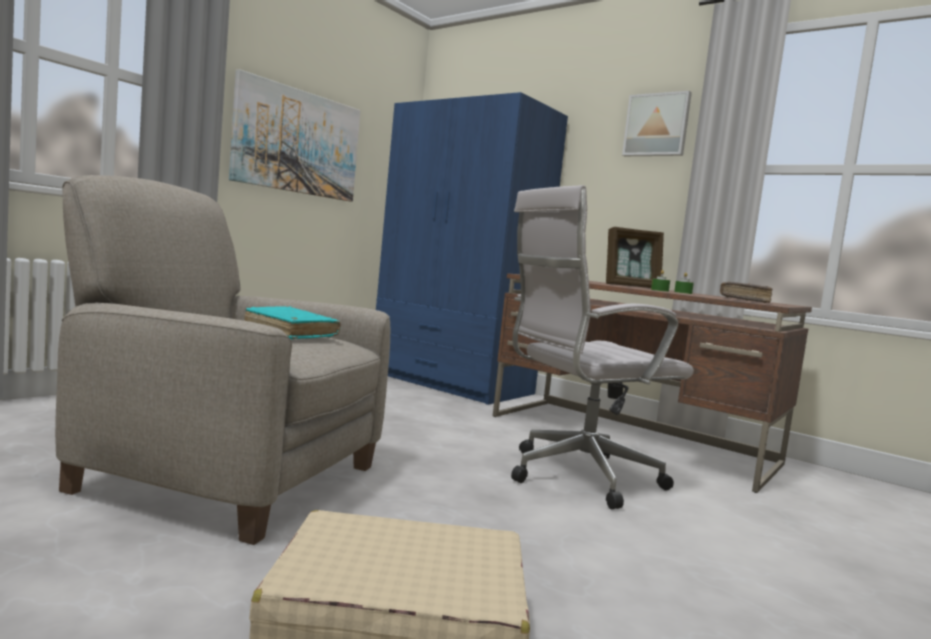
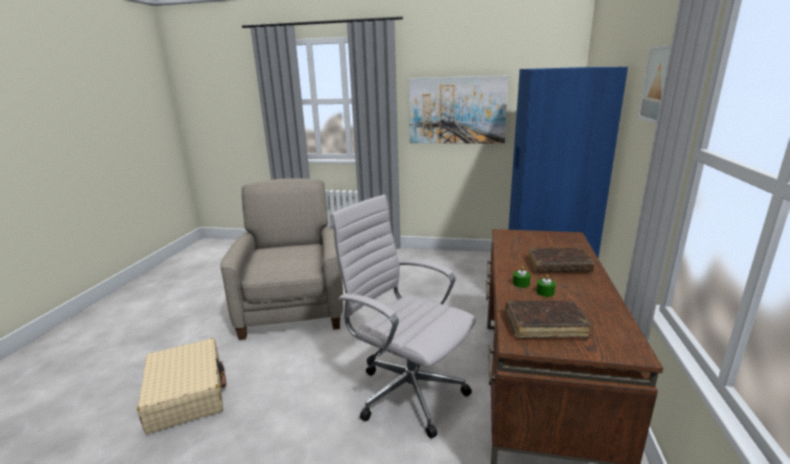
camera: 65 degrees right, 15 degrees up
turquoise book [245,306,341,340] -> none
picture frame [606,227,664,288] -> brown book [528,248,595,272]

